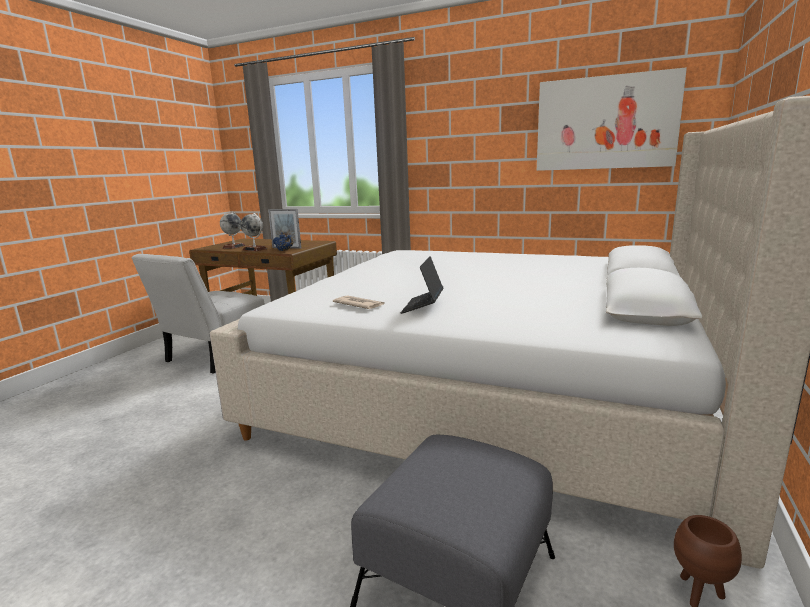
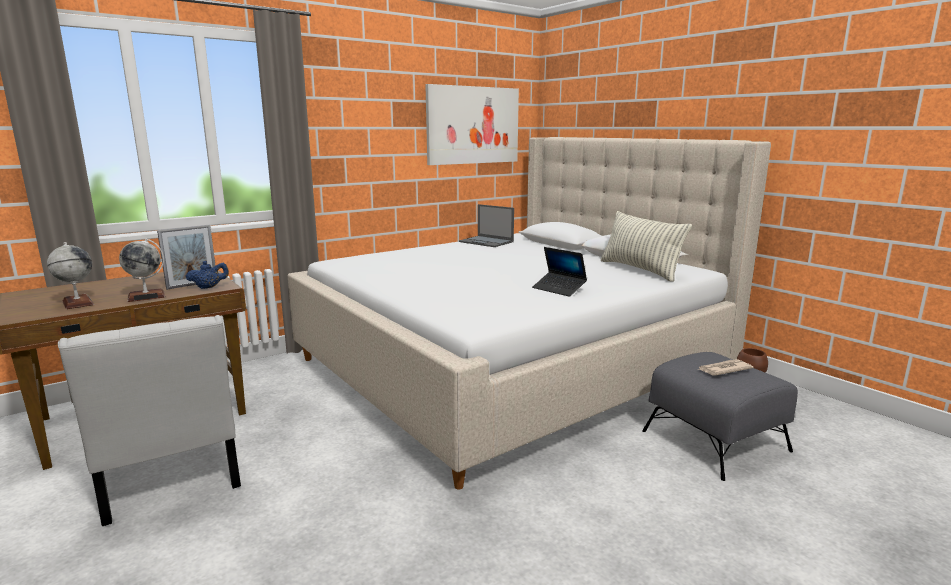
camera: 60 degrees left, 0 degrees up
newspaper [333,296,384,309] -> newspaper moved to [697,359,753,376]
none -> laptop [459,204,514,247]
none -> pillow [601,211,692,282]

